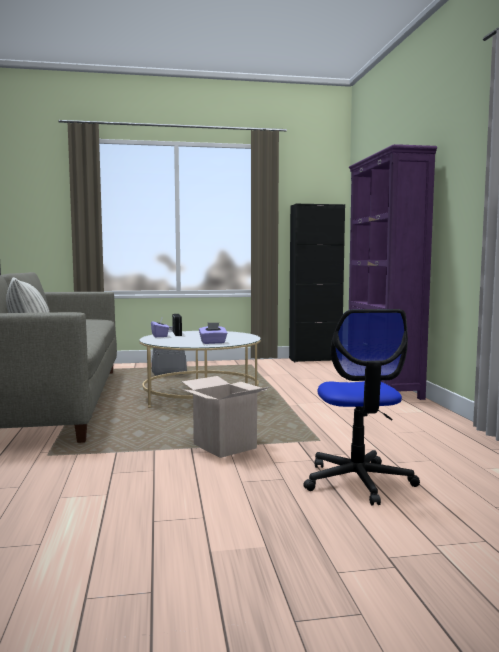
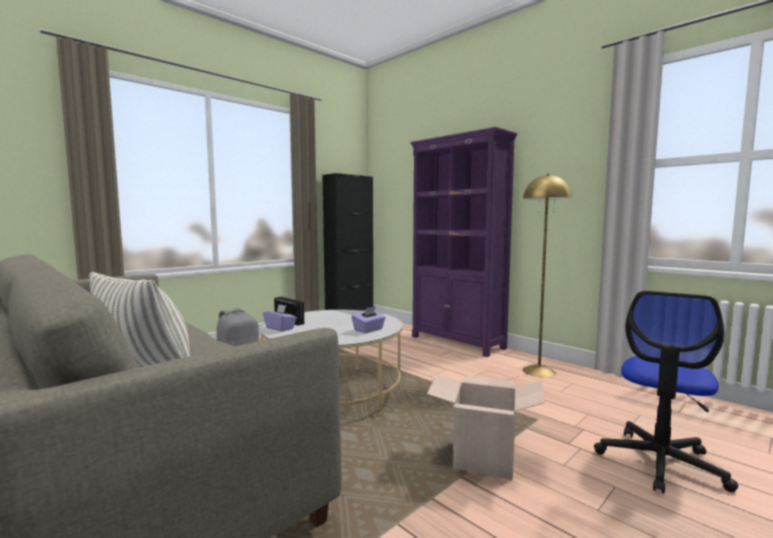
camera: 35 degrees left, 0 degrees up
office chair [303,309,420,505] -> office chair turned 75 degrees clockwise [594,291,739,493]
none -> yellow floor lamp [522,174,572,378]

